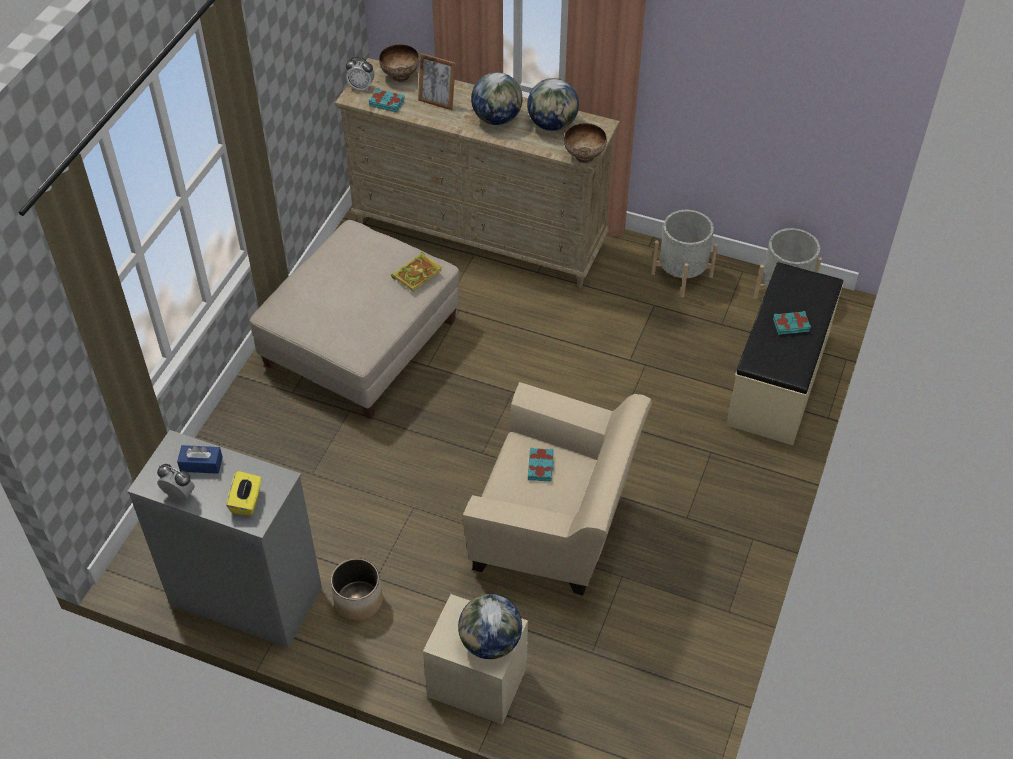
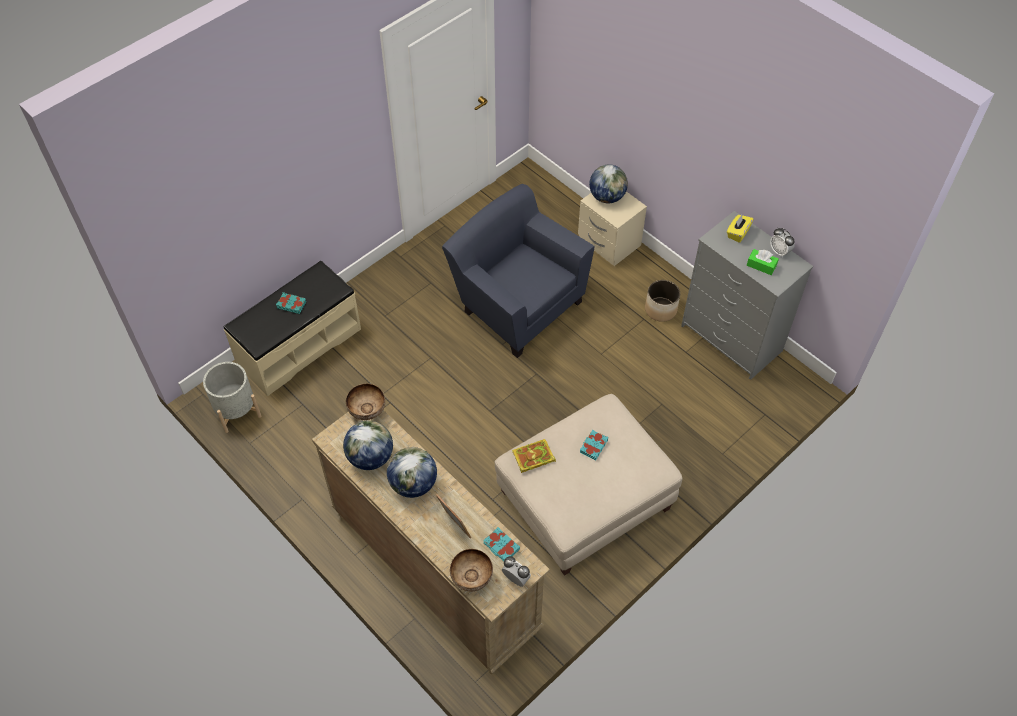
camera: 155 degrees left, 5 degrees up
blue tissue box [177,445,223,474] -> green tissue box [747,249,779,275]
beige armchair [462,382,652,596] -> blue armchair [442,184,594,358]
turquoise book [528,447,554,482] -> turquoise book moved to [580,430,608,460]
grey planter [651,210,718,297] -> none

